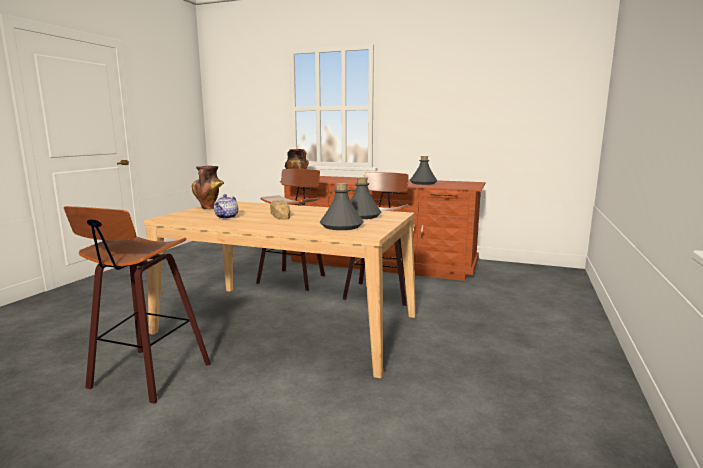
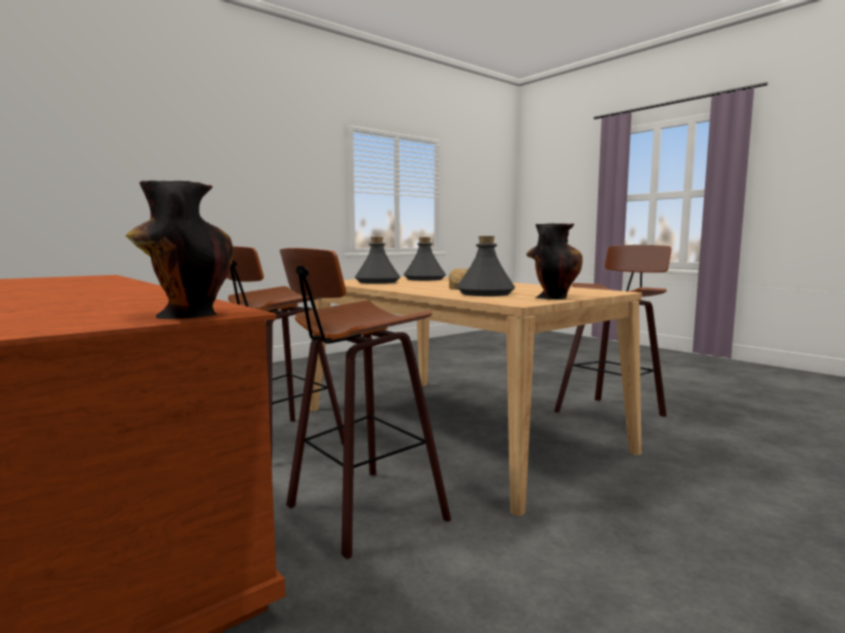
camera: 150 degrees left, 5 degrees down
teapot [214,194,238,219] -> none
grey bottle [410,156,437,185] -> grey bottle moved to [457,236,515,296]

